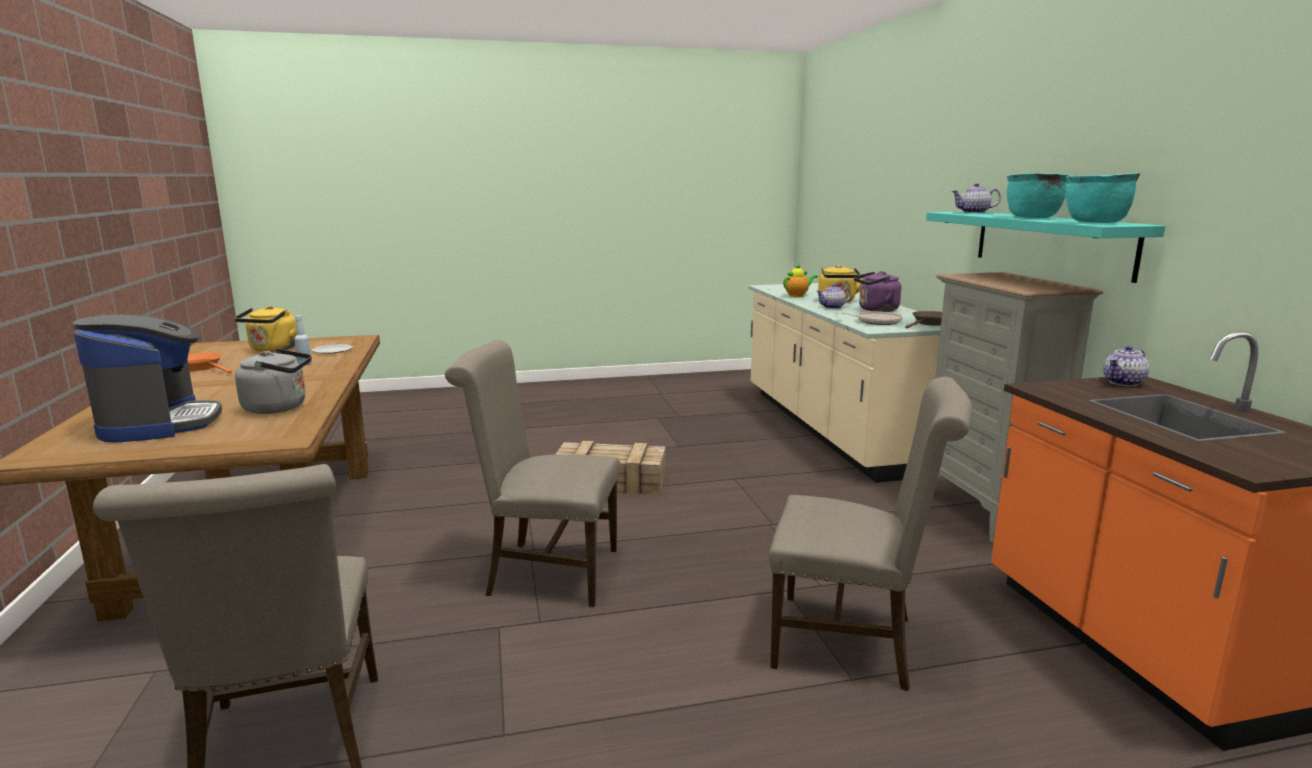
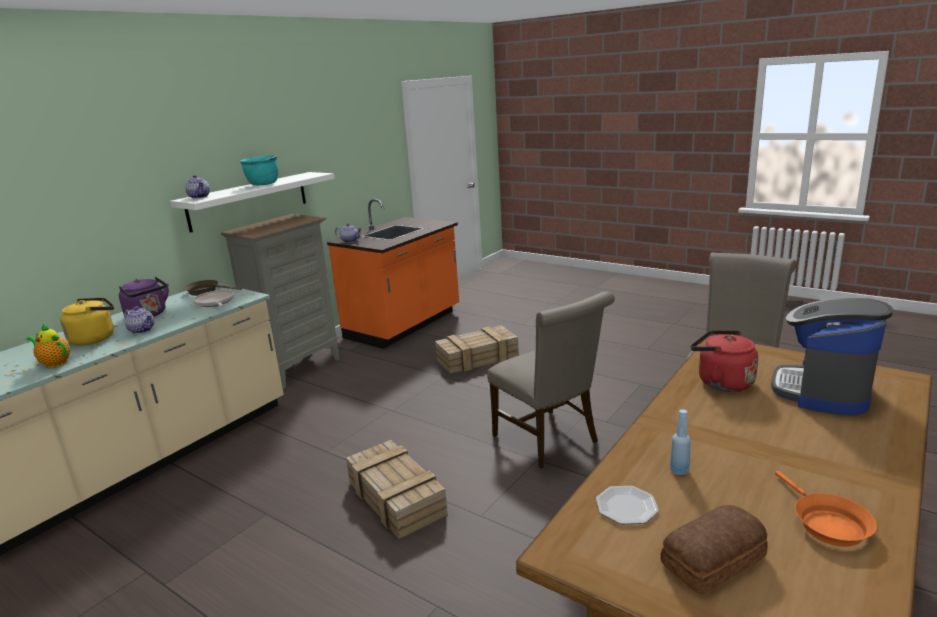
camera: 130 degrees left, 5 degrees up
yellow kettle [234,306,297,352] -> bread [661,505,768,595]
grey kettle [235,349,312,414] -> red kettle [691,330,758,392]
beige chair [769,377,972,691] -> crate [435,325,519,374]
turquoise shelf [926,212,1165,283] -> white shelf [170,172,335,233]
turquoise cooking pot [1066,173,1140,223] -> none

